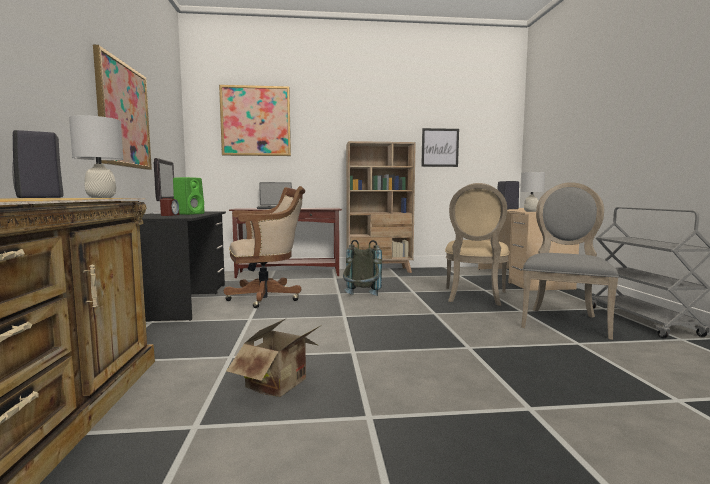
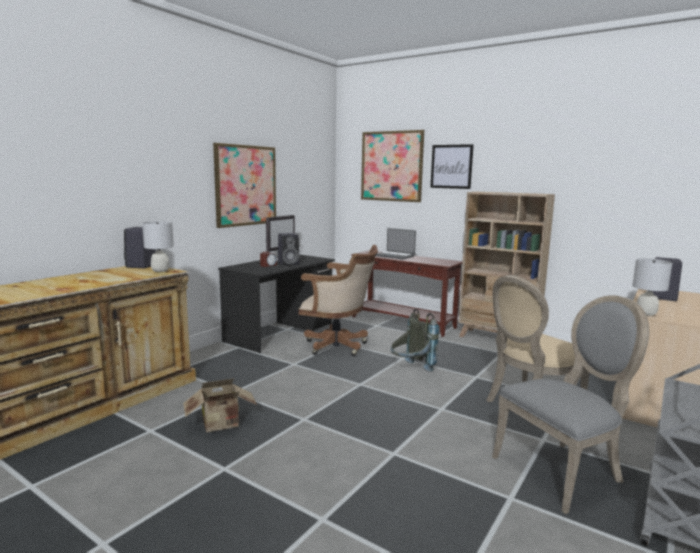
camera: 40 degrees right, 5 degrees up
green speaker [173,177,204,215] -> black speaker [278,233,299,266]
picture [421,128,459,167] -> picture moved to [430,144,474,189]

